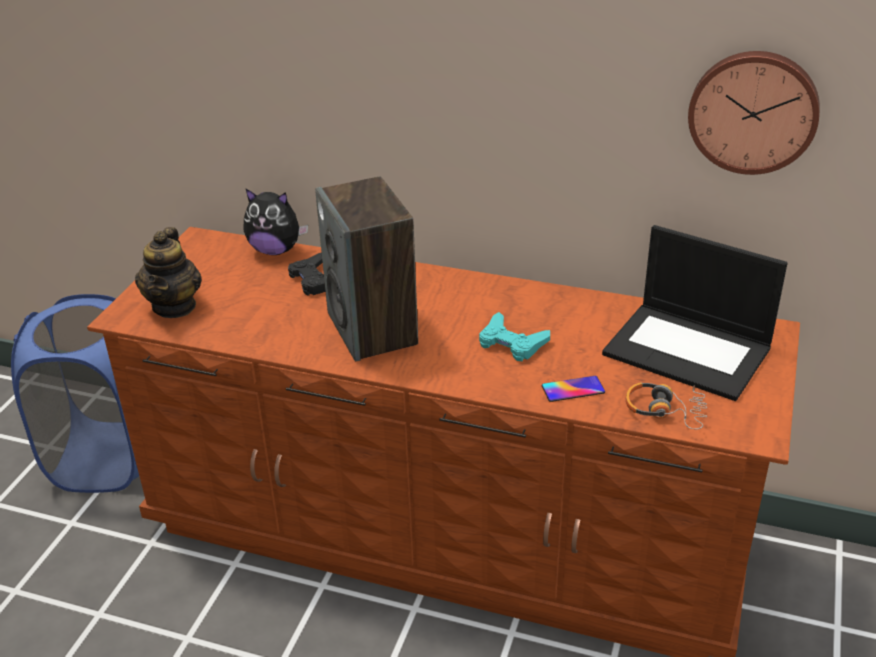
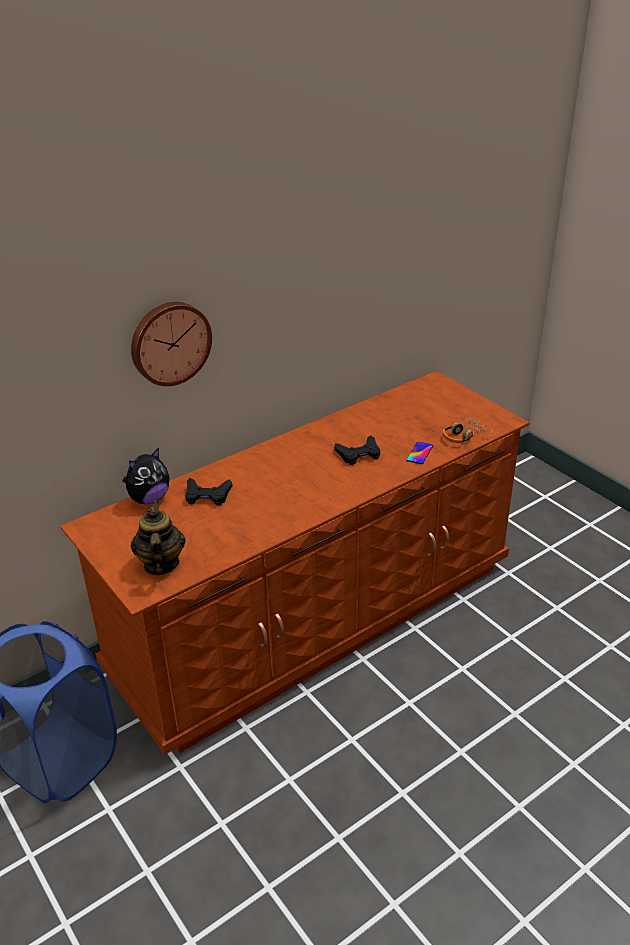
camera: 55 degrees left, 0 degrees up
teapot [135,227,202,318] -> teapot turned 135 degrees counterclockwise [131,501,186,575]
speaker [315,177,418,362] -> none
turquoise game controller [479,312,550,361] -> black game controller [334,435,380,465]
laptop [602,225,788,401] -> none
wall clock [688,51,820,175] -> wall clock moved to [131,302,212,386]

